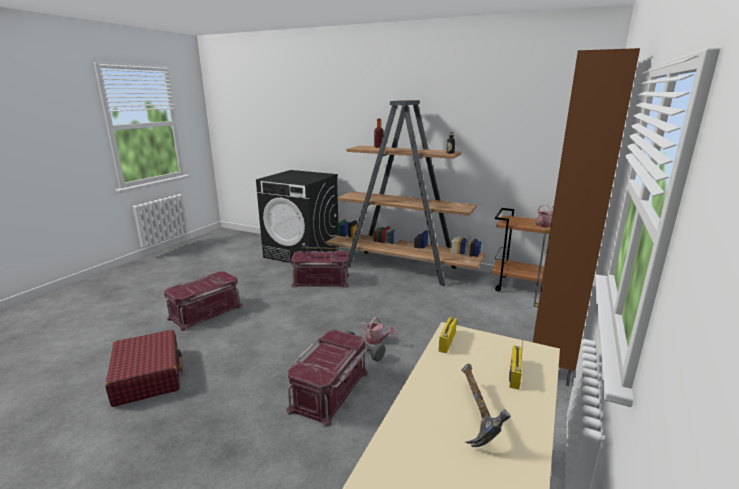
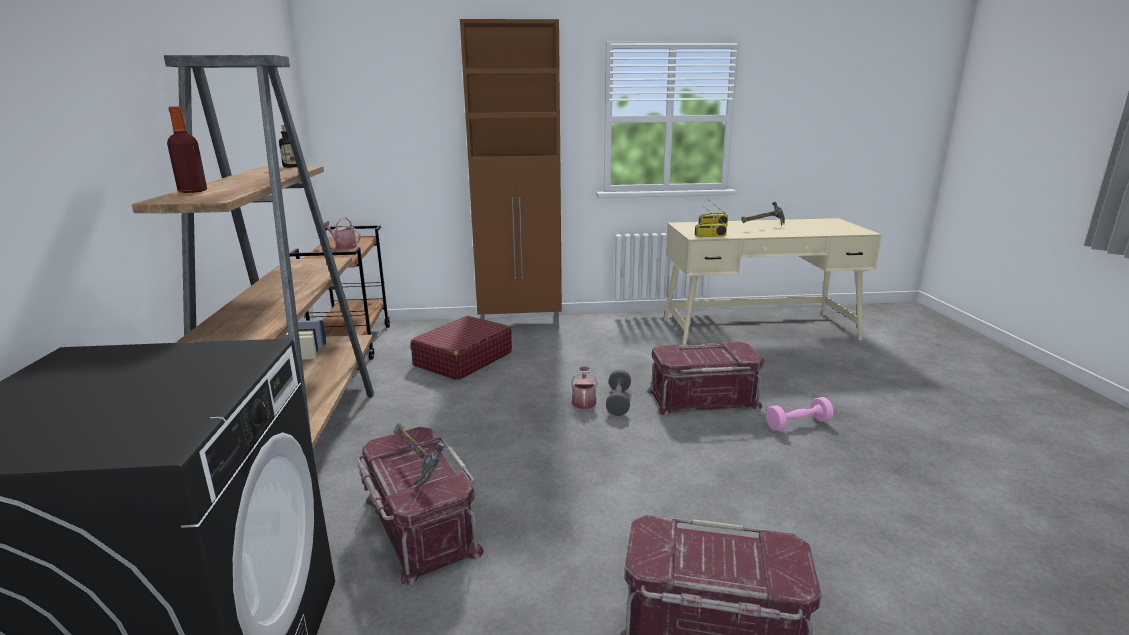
camera: 120 degrees left, 0 degrees up
red suitcase [105,330,183,407] -> red suitcase moved to [411,316,512,380]
none -> pink dumbbell [766,397,833,431]

